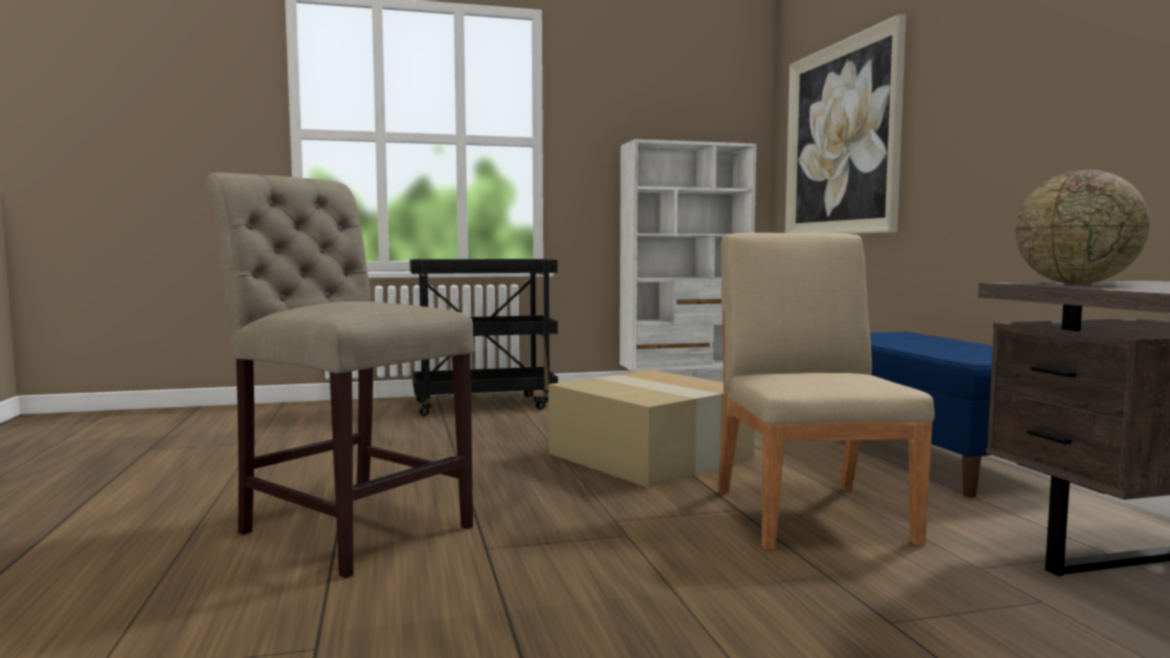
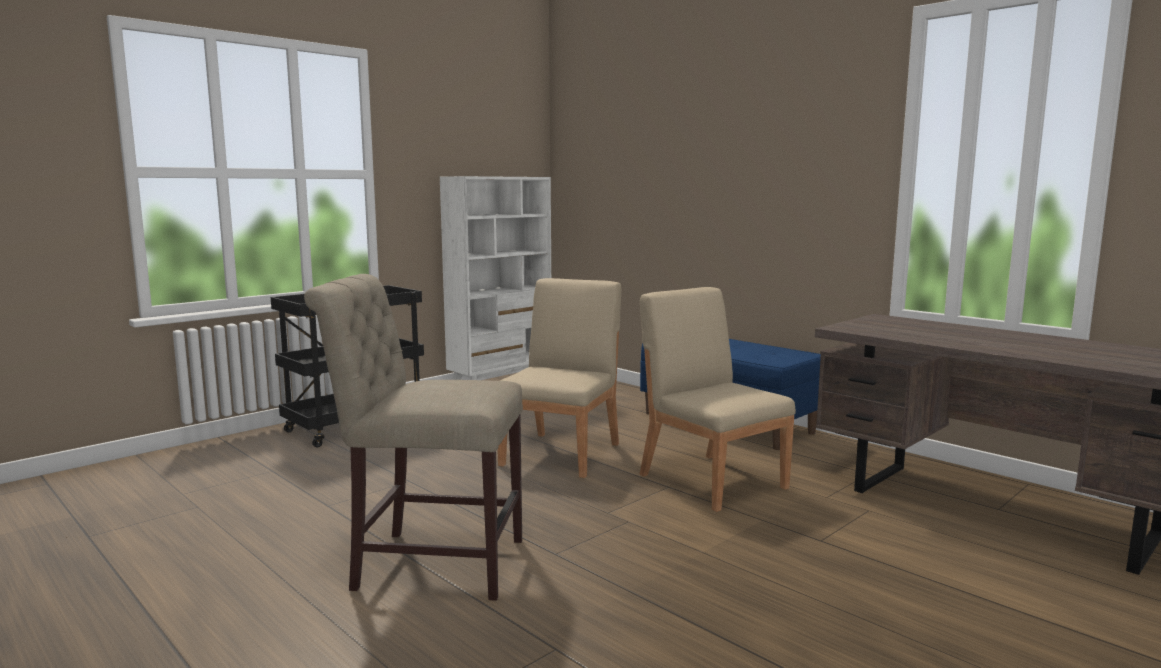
camera: 30 degrees left, 5 degrees up
cardboard box [549,370,755,488] -> beige chair [497,278,621,478]
picture [785,14,906,234] -> none
globe [1015,170,1150,284] -> none

